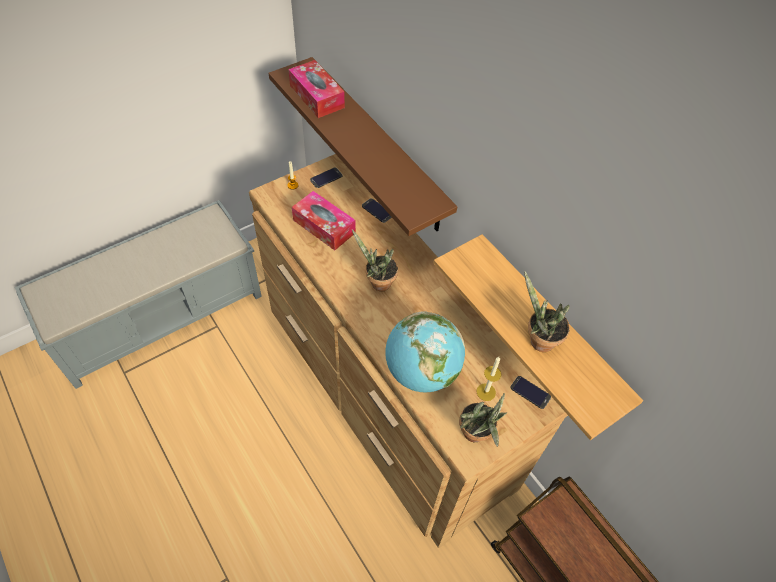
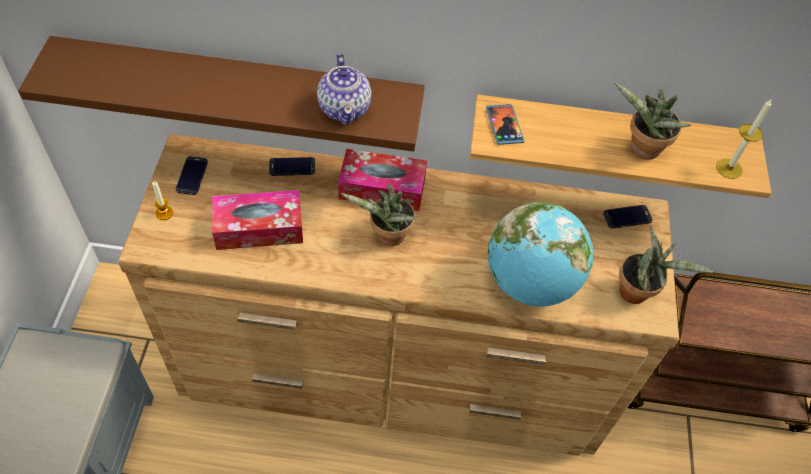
camera: 50 degrees left, 0 degrees up
tissue box [288,60,345,118] -> tissue box moved to [338,149,427,211]
candle [477,357,501,401] -> candle moved to [716,98,772,179]
none -> teapot [317,53,371,125]
none -> phone [486,104,524,145]

